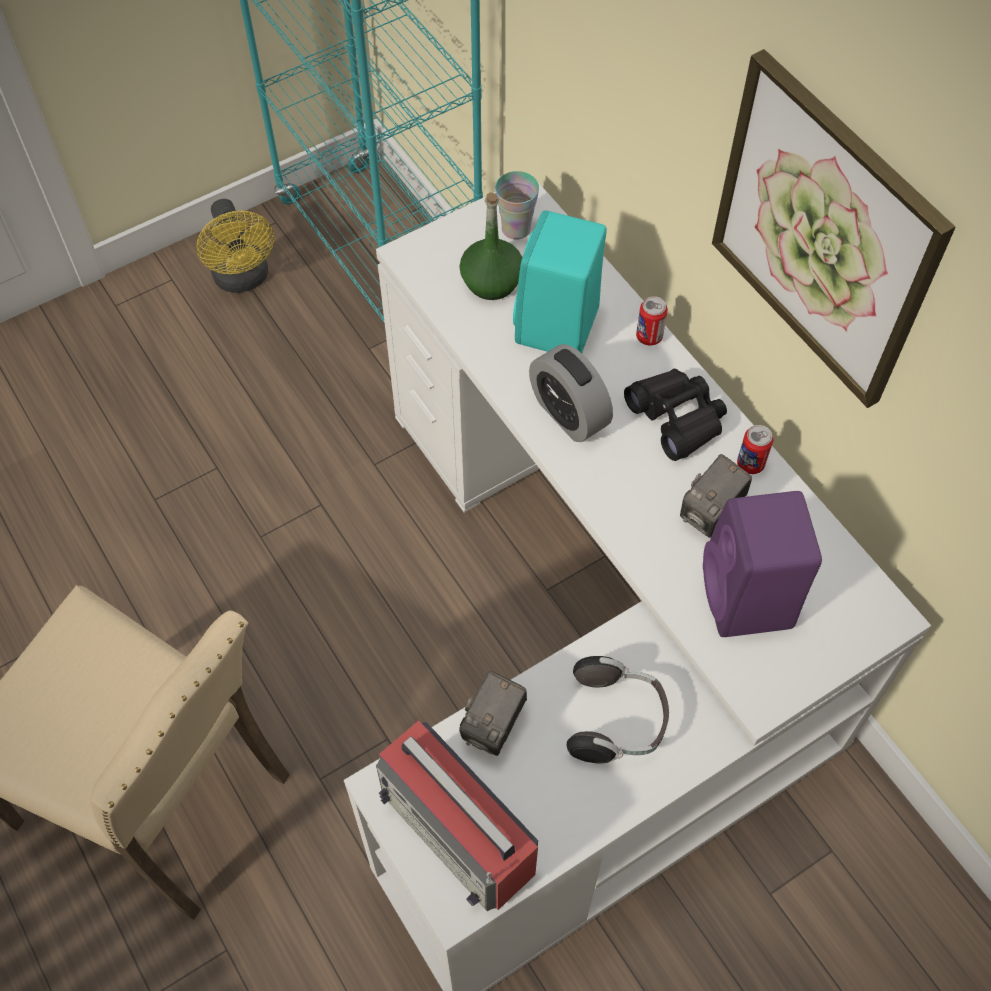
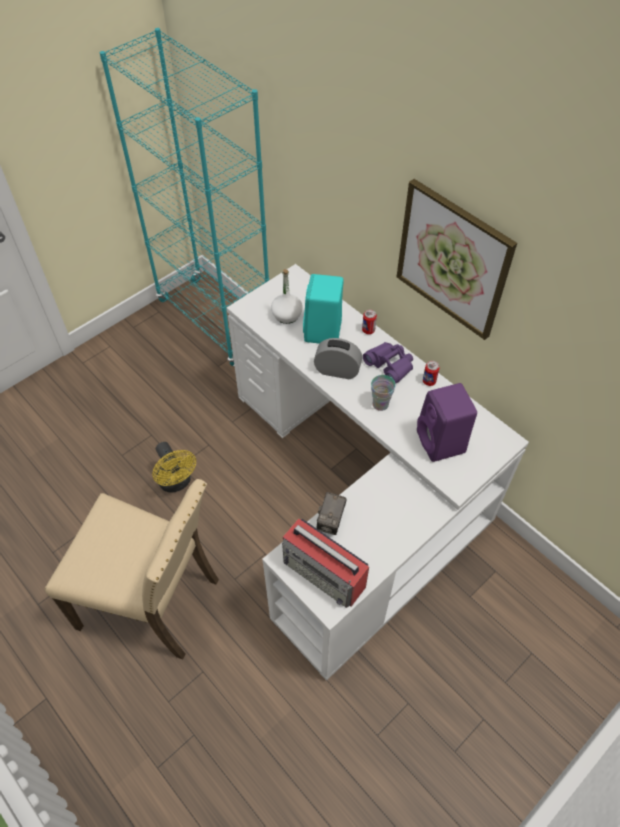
camera: 10 degrees left, 5 degrees down
yellow fan [197,199,274,293] -> yellow fan moved to [152,442,196,493]
green bottle [460,192,522,300] -> white bottle [271,269,303,324]
cup [495,171,539,240] -> cup moved to [371,375,396,411]
alarm clock [529,344,613,442] -> alarm clock turned 150 degrees clockwise [314,338,362,379]
headphones [567,656,669,763] -> none
black binoculars [624,369,727,461] -> purple binoculars [363,342,413,384]
camera [680,454,752,538] -> none

